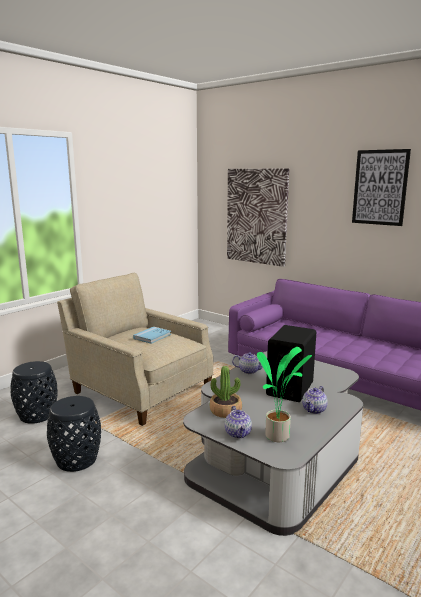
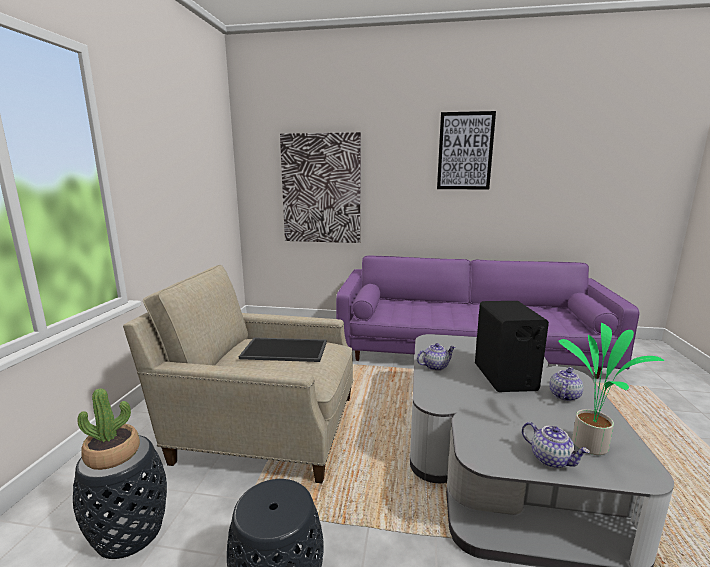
camera: 30 degrees left, 0 degrees up
blue book [133,327,171,344] -> tray [239,337,327,362]
potted plant [210,366,242,418] -> potted plant moved to [77,388,140,470]
teapot [302,386,328,414] -> teapot turned 150 degrees counterclockwise [549,367,584,401]

